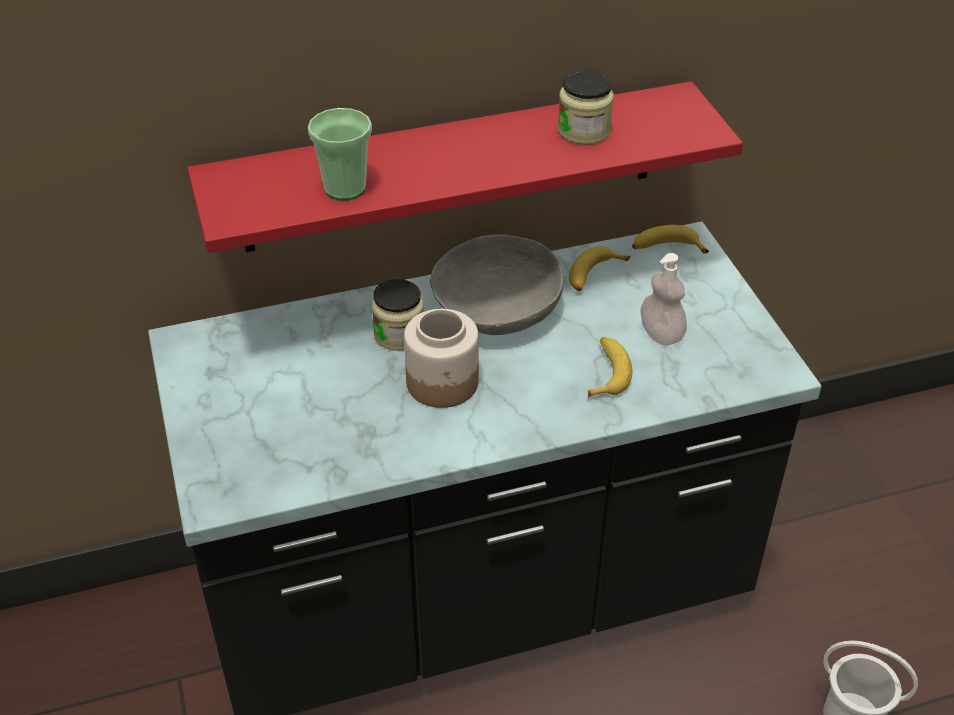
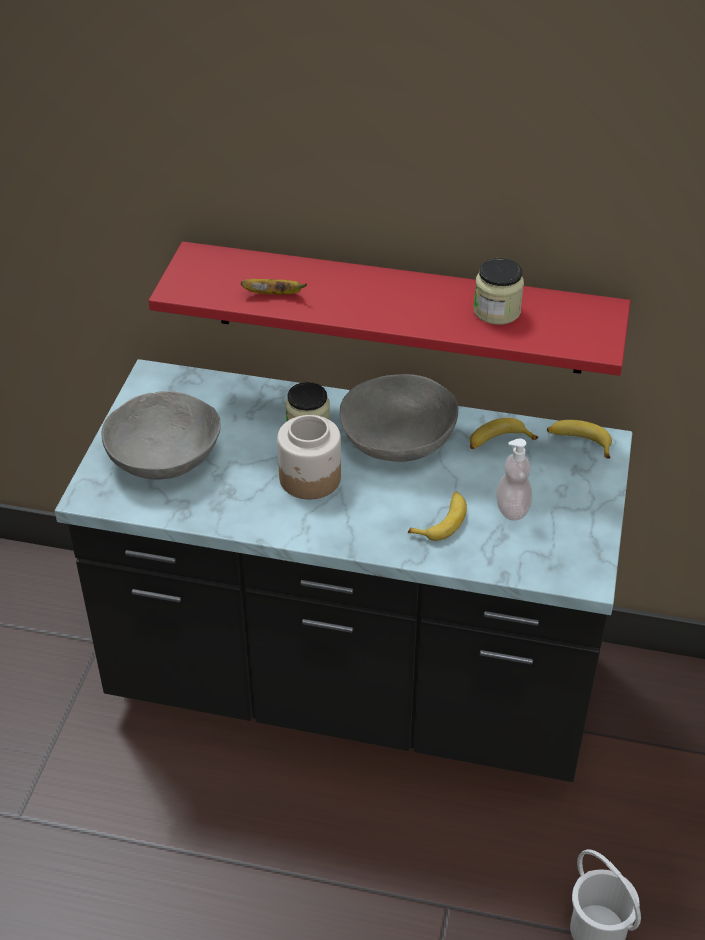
camera: 30 degrees right, 0 degrees up
cup [308,108,372,201] -> banana [241,279,307,295]
none -> grey bowl [102,391,221,480]

